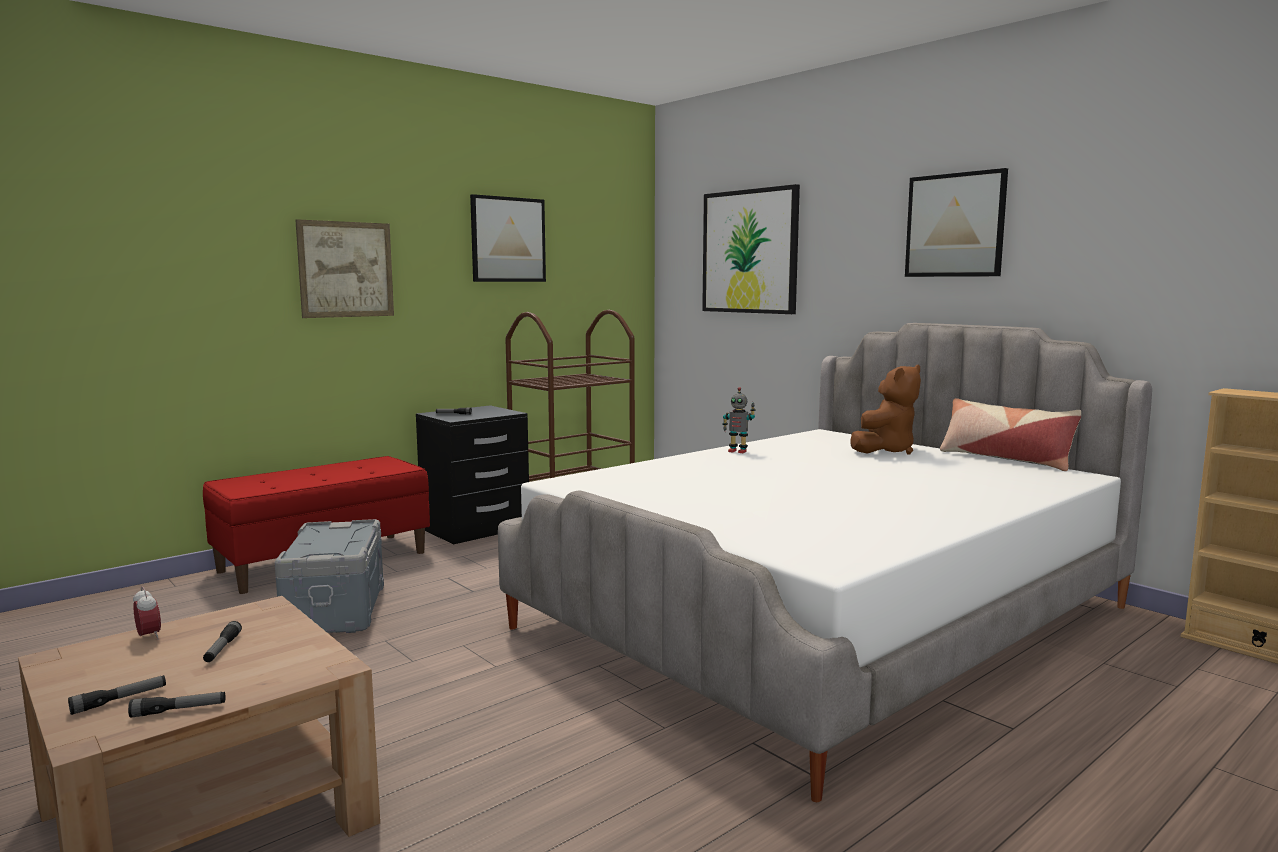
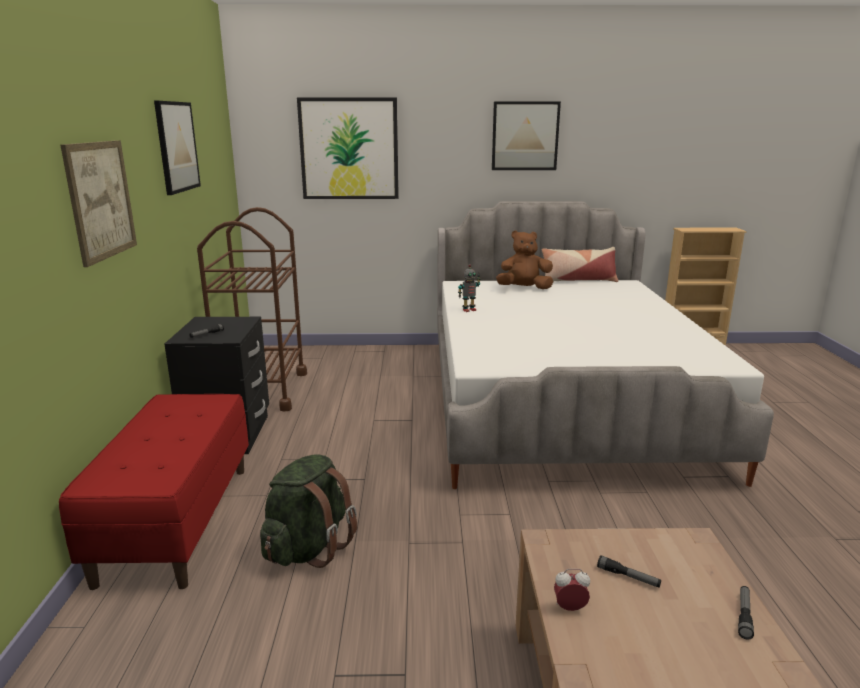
camera: 50 degrees left, 10 degrees up
flashlight [68,675,166,715] -> none
grey storage box [275,519,384,633] -> green backpack [260,454,357,568]
brown plush toy [851,365,921,454] -> brown plush toy turned 90 degrees counterclockwise [496,231,553,289]

